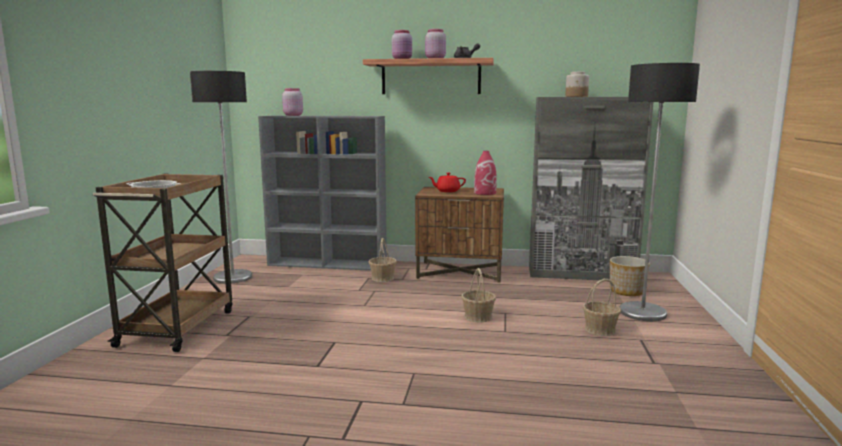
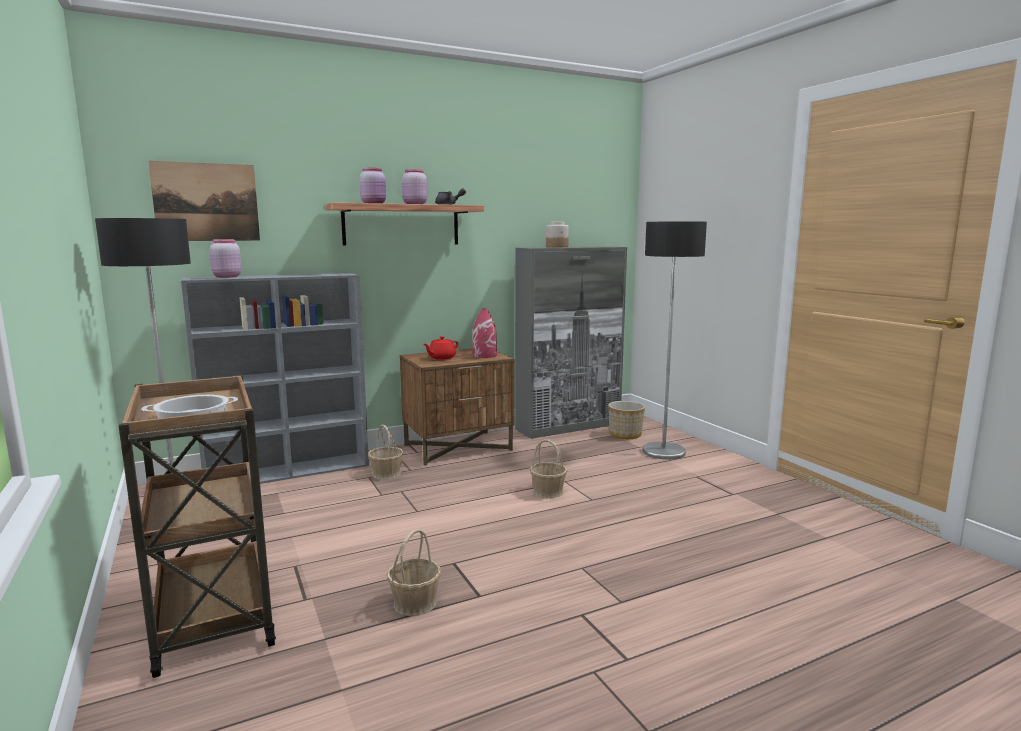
camera: 35 degrees left, 0 degrees up
basket [583,279,621,336] -> basket moved to [387,529,441,616]
none -> picture [148,161,260,241]

